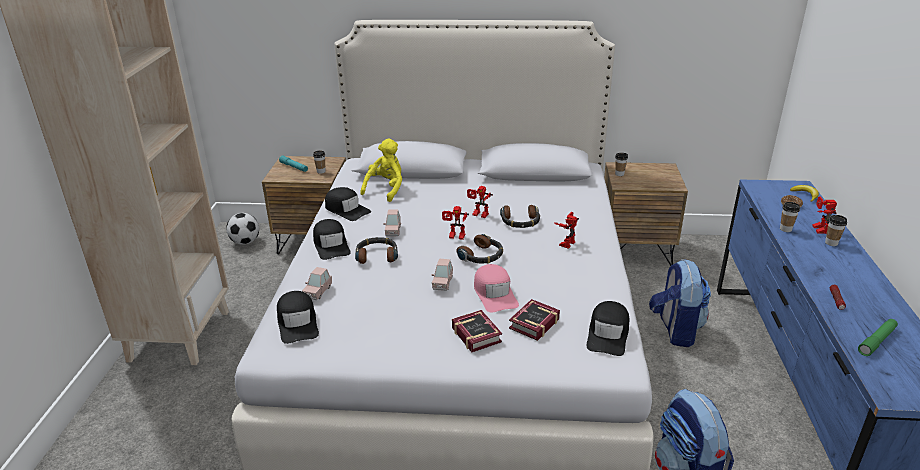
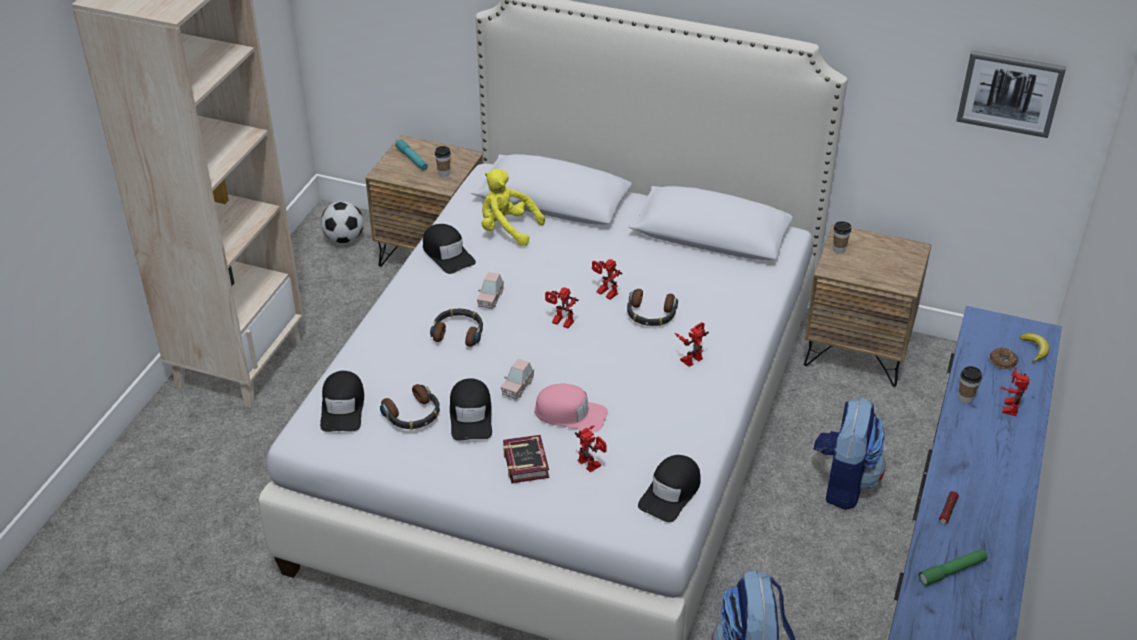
camera: 15 degrees right, 10 degrees up
pink toy car [302,267,332,300] -> none
black cap [313,219,351,260] -> black cap moved to [450,378,492,441]
yellow plush toy [361,138,402,202] -> yellow plush toy turned 105 degrees counterclockwise [482,169,545,246]
headphones [456,234,503,263] -> headphones moved to [380,384,440,430]
pink cap [474,264,519,312] -> pink cap turned 75 degrees counterclockwise [534,383,608,432]
book [509,299,560,341] -> toy robot [575,425,607,472]
cup [825,215,847,246] -> none
none -> picture [956,50,1066,138]

